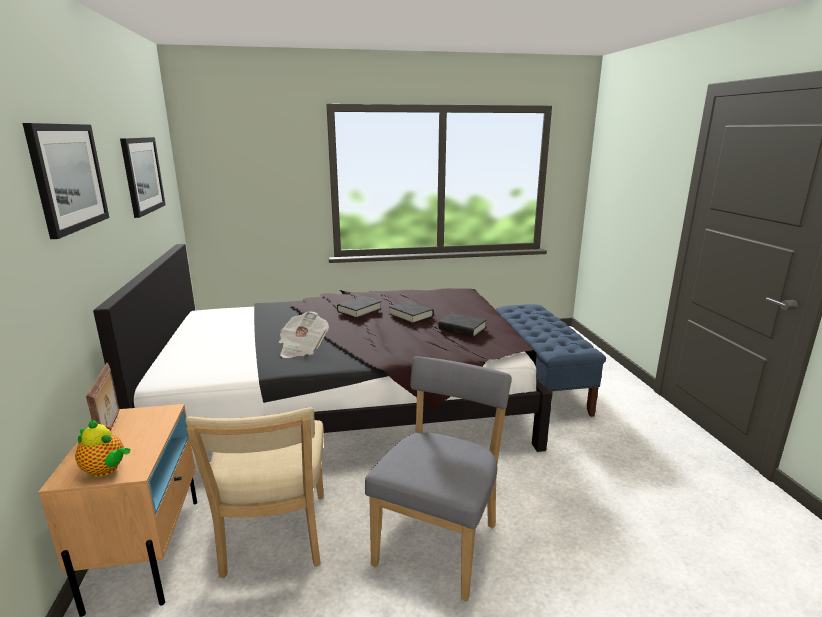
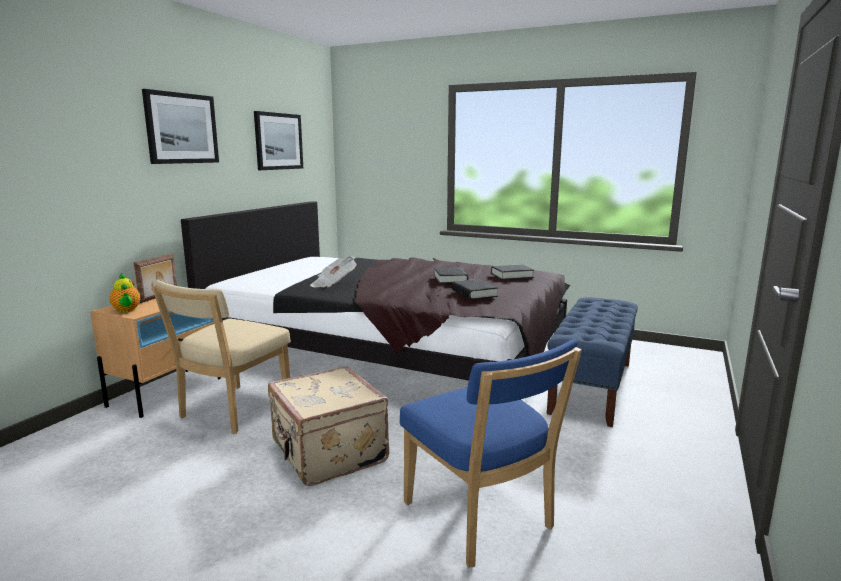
camera: 35 degrees right, 5 degrees down
black book [337,296,381,318] -> black book moved to [491,265,534,280]
grey chair [365,356,512,602] -> beige suitcase [268,366,389,486]
none -> blue chair [400,339,582,568]

